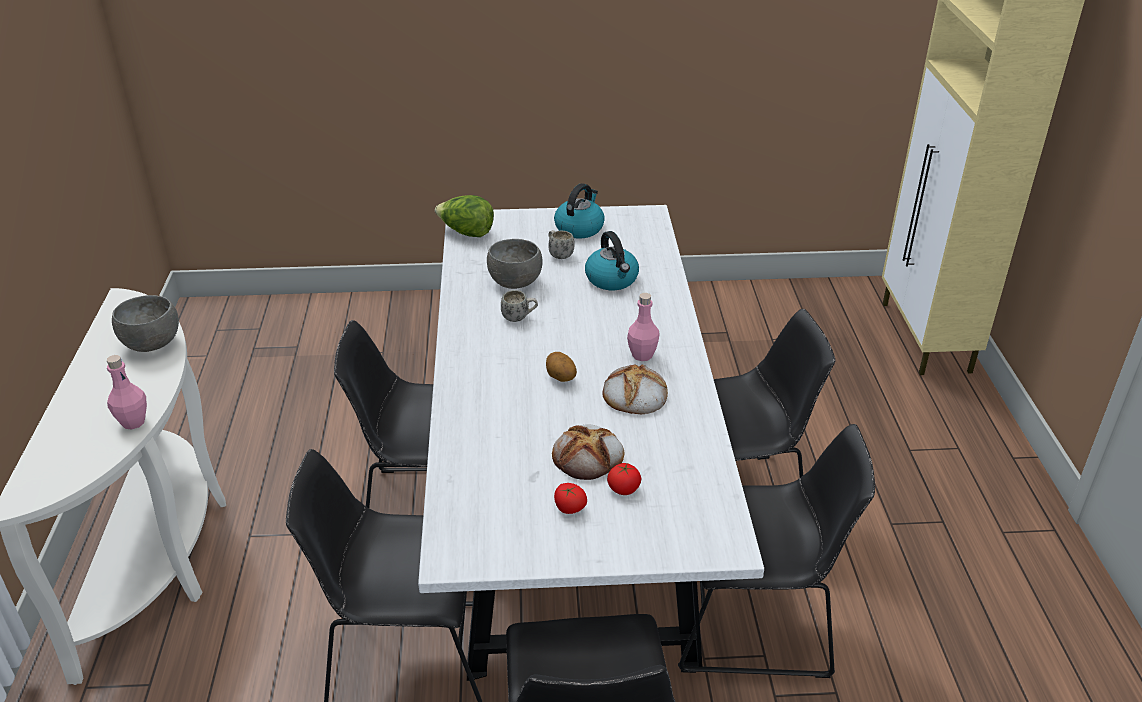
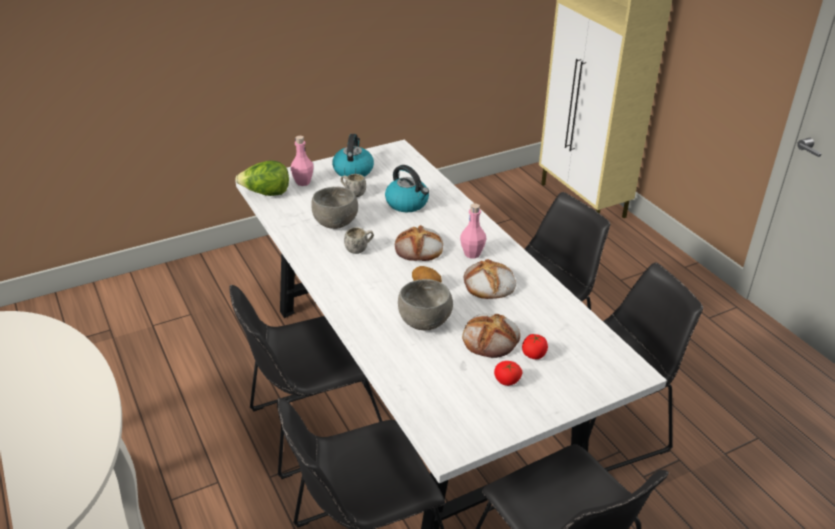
camera: 25 degrees left, 0 degrees up
pink bottle [107,355,147,429] -> pink bottle moved to [291,136,314,186]
grey bowl [112,295,179,352] -> grey bowl moved to [398,279,453,330]
none -> bread [395,225,443,261]

